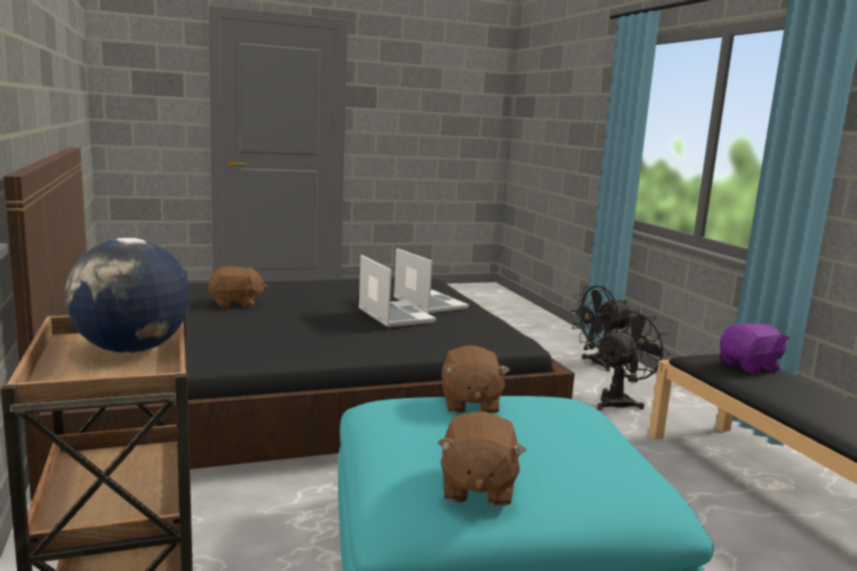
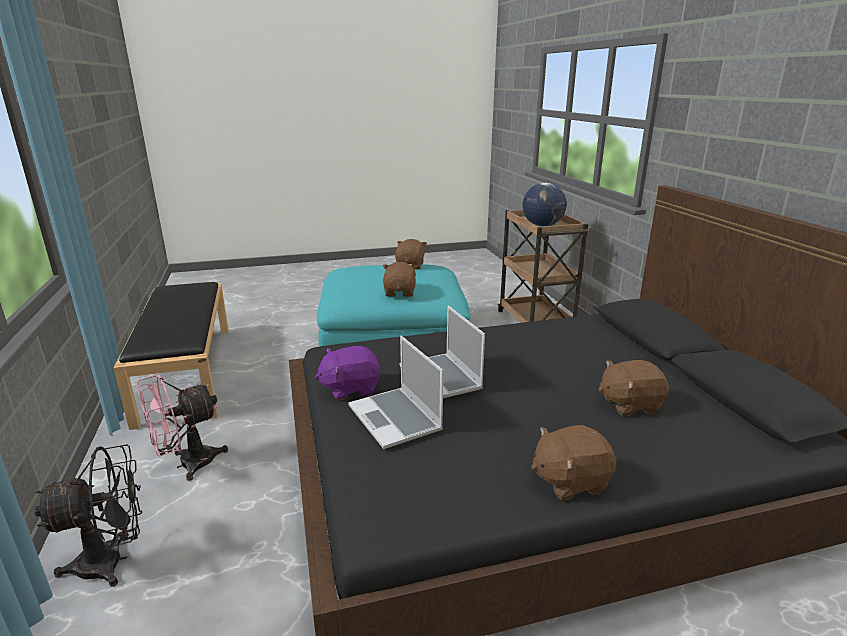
camera: 175 degrees left, 10 degrees up
black fan [596,309,670,410] -> pink fan [137,375,228,481]
purple plush toy [720,323,790,374] -> purple plush toy moved to [314,346,380,400]
none -> brown plush toy [531,425,617,500]

